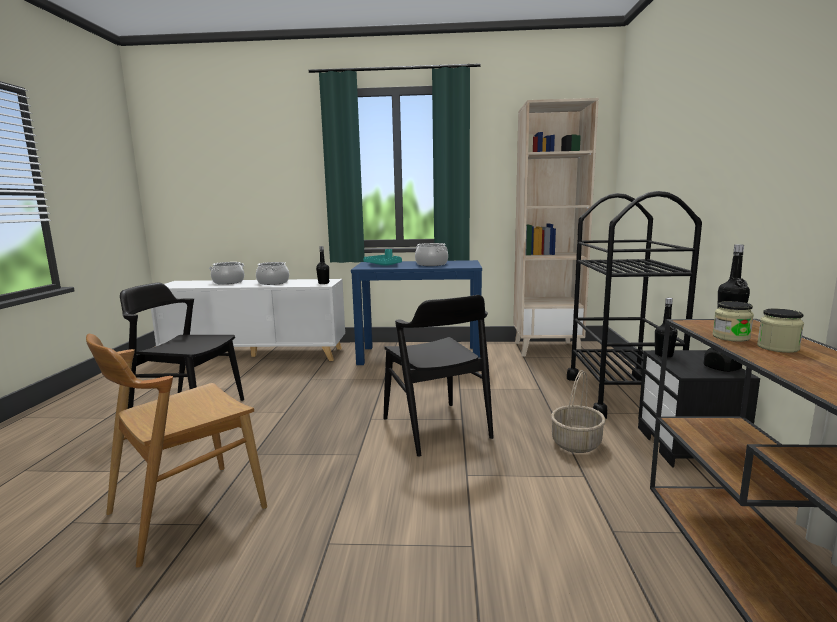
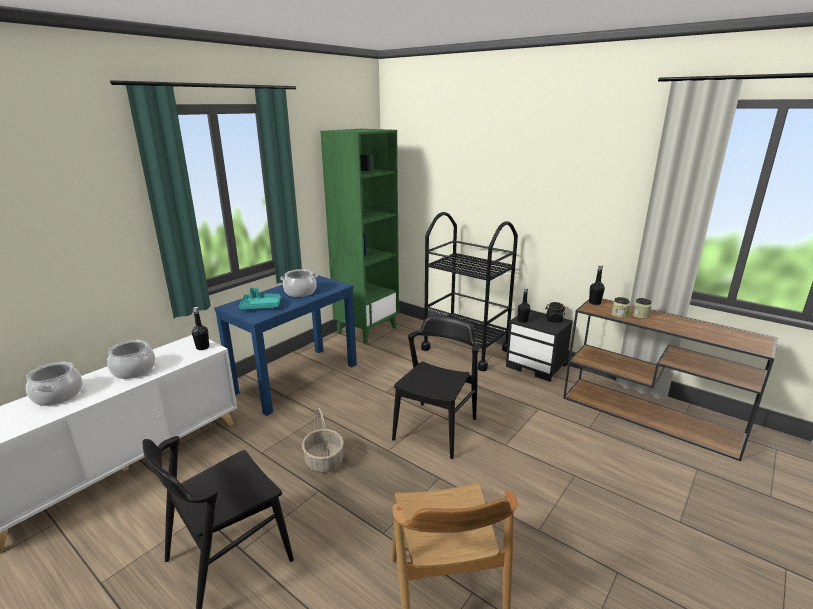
camera: 55 degrees left, 10 degrees up
black chair [384,295,494,457] -> black chair turned 75 degrees counterclockwise [392,315,479,459]
beige bookcase [513,98,599,357] -> green bookcase [321,129,399,344]
basket [551,370,606,453] -> basket moved to [302,408,344,473]

